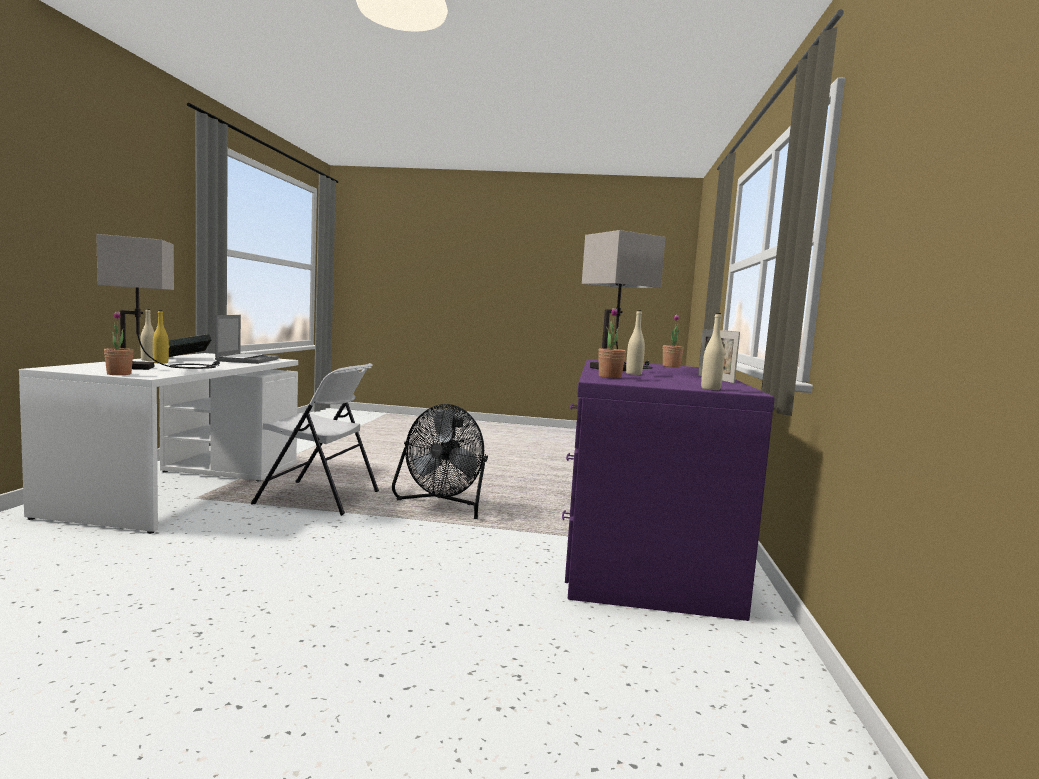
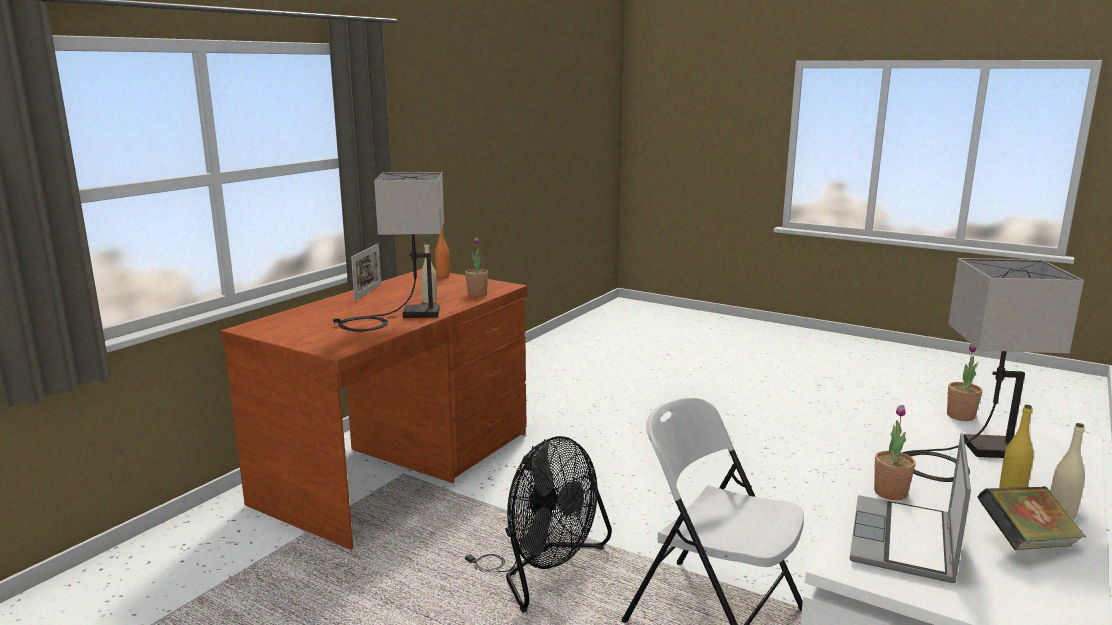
camera: 155 degrees left, 10 degrees up
black fan [392,404,488,519] -> black fan turned 75 degrees clockwise [465,436,612,613]
purple desk [562,359,775,621] -> brown desk [221,269,528,550]
potted plant [663,314,684,368] -> potted plant moved to [874,405,916,500]
beige bottle [701,313,725,390] -> orange bottle [435,227,450,277]

